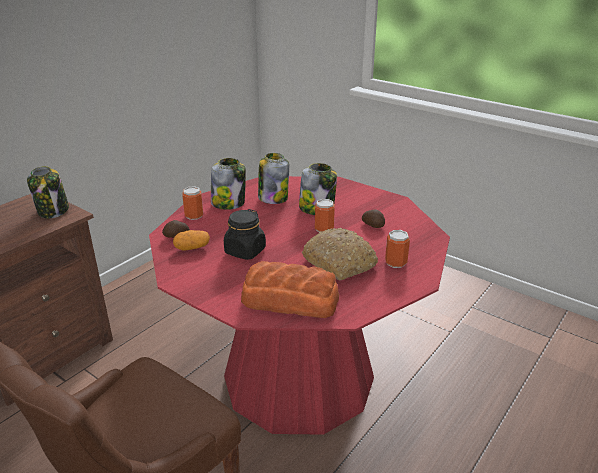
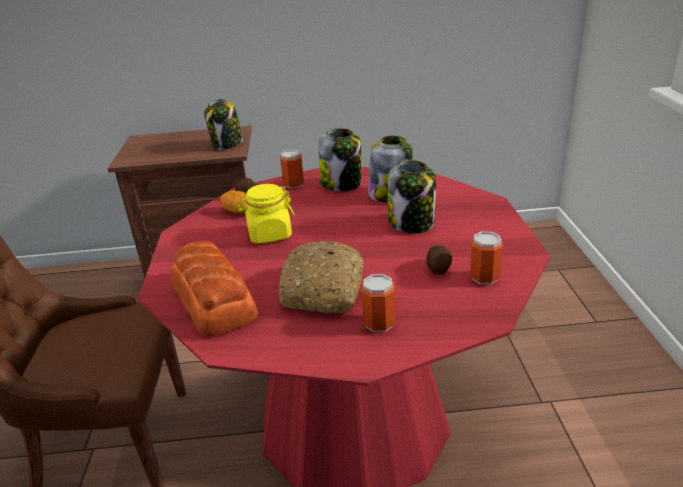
camera: 50 degrees right, 0 degrees up
black jar [224,209,266,260] -> yellow jar [237,184,295,243]
can [315,199,335,232] -> can moved to [470,232,503,285]

